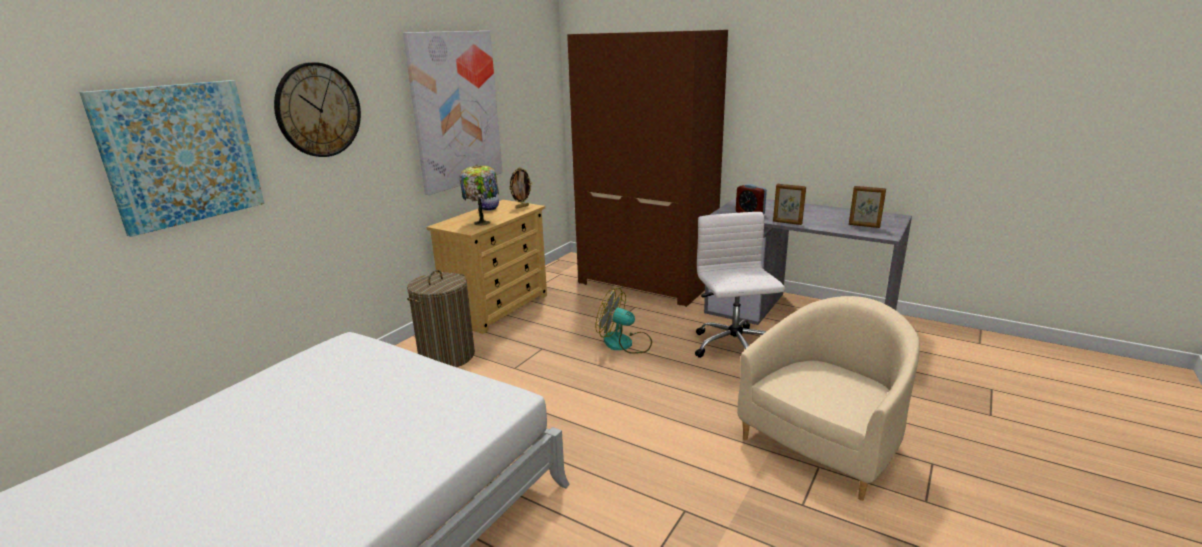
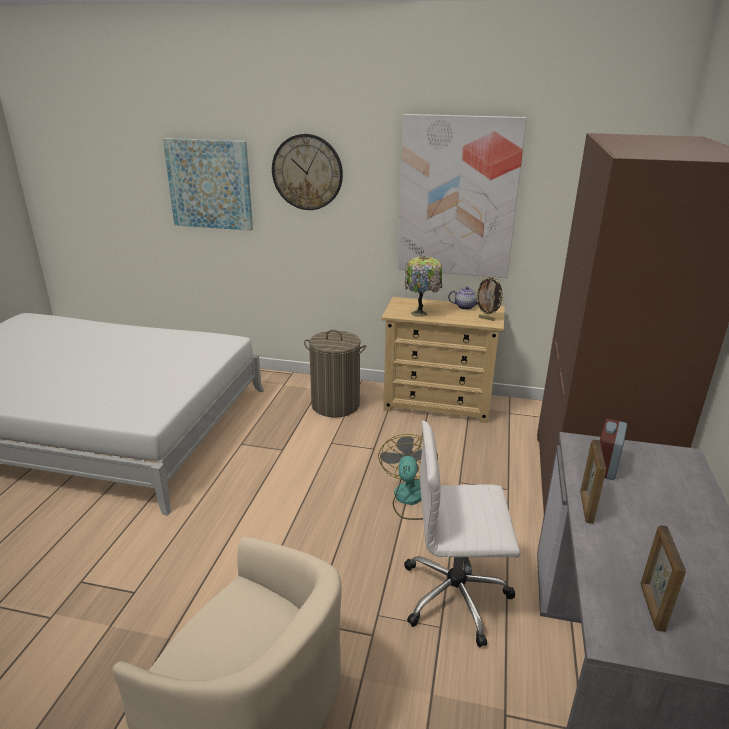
camera: 70 degrees right, 5 degrees up
white office chair [695,212,785,358] -> white office chair turned 150 degrees counterclockwise [404,420,520,648]

